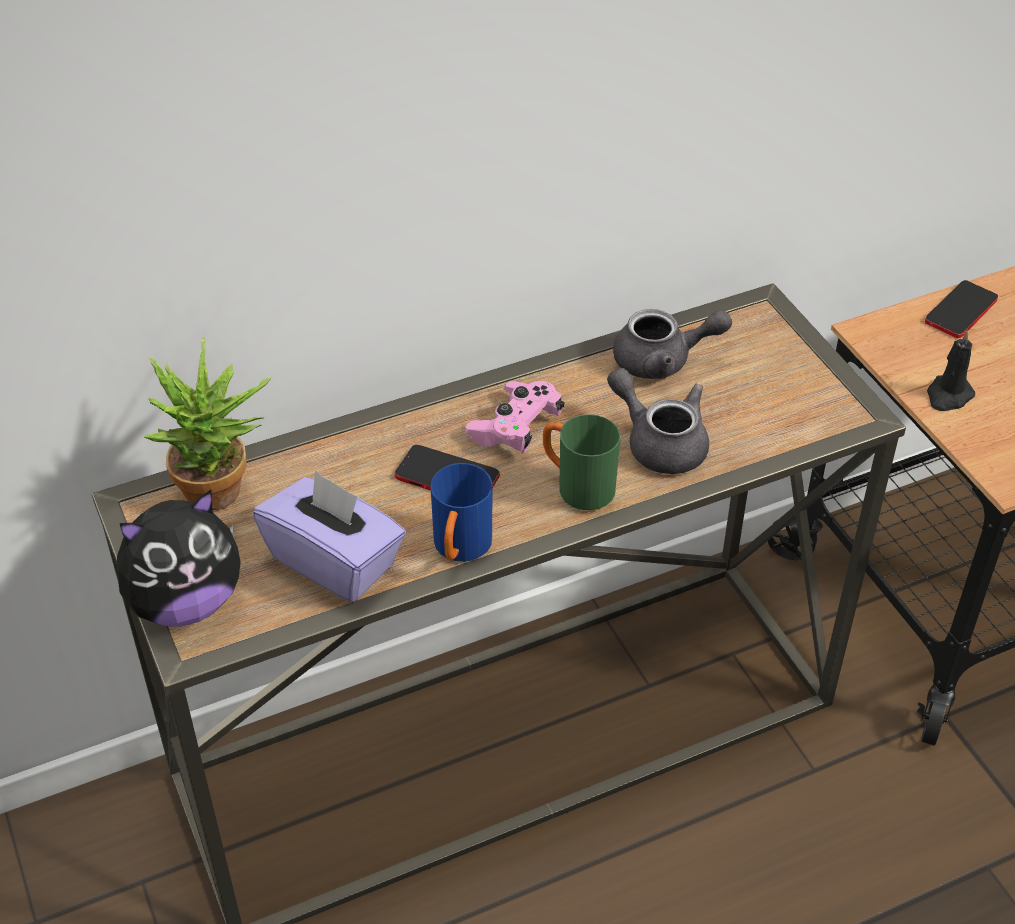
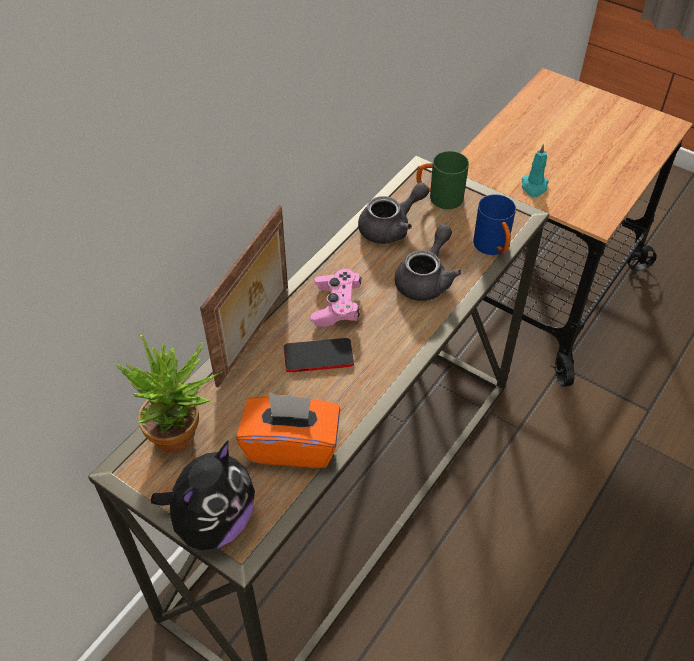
camera: 30 degrees left, 5 degrees up
purple tissue box [253,470,406,602] -> orange tissue box [236,392,340,468]
blue mug [431,463,493,562] -> blue mug moved to [473,194,516,255]
green mug [543,414,621,510] -> green mug moved to [416,151,469,209]
grey teapot [607,368,709,474] -> grey teapot turned 105 degrees clockwise [395,224,462,301]
phone [925,280,998,338] -> none
black candle [927,329,975,411] -> turquoise candle [522,143,549,197]
none -> picture frame [200,205,288,387]

